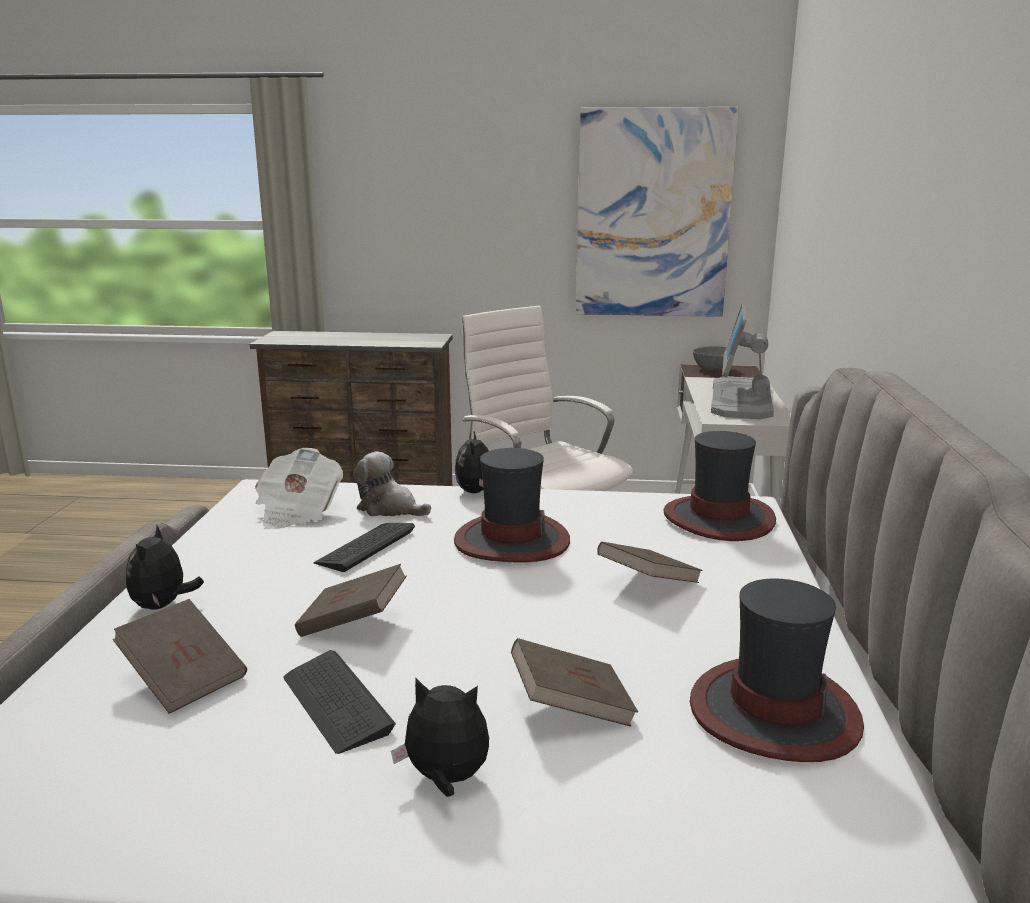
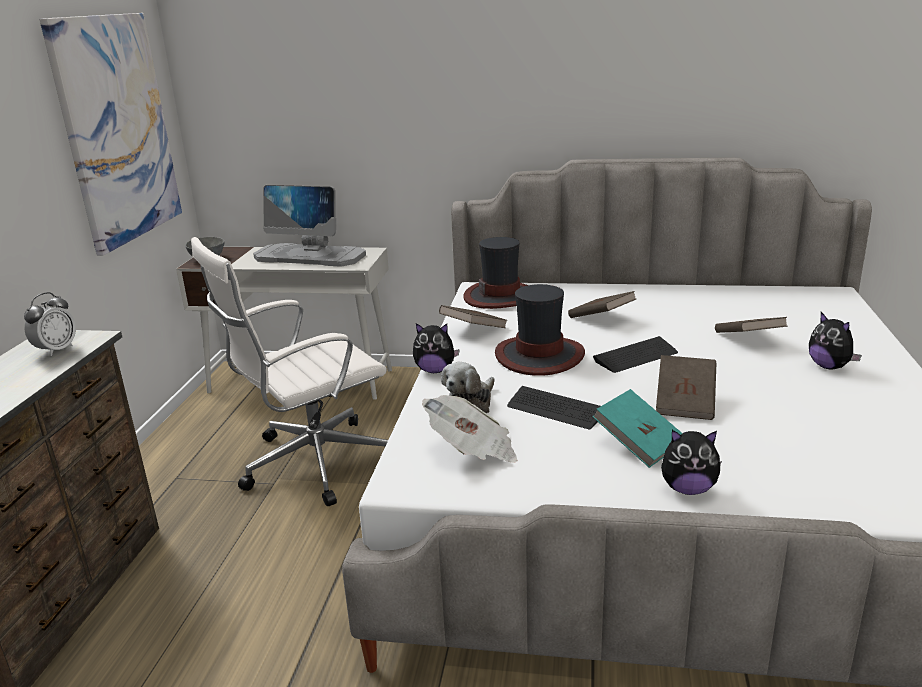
camera: 85 degrees left, 5 degrees up
brown book [113,599,247,714] -> brown book moved to [439,305,508,328]
keyboard [283,650,396,754] -> keyboard moved to [593,336,678,373]
plush toy [391,677,489,797] -> plush toy turned 45 degrees counterclockwise [809,312,862,370]
hat [690,578,864,762] -> none
none -> alarm clock [24,292,76,356]
none -> turquoise book [593,389,683,468]

